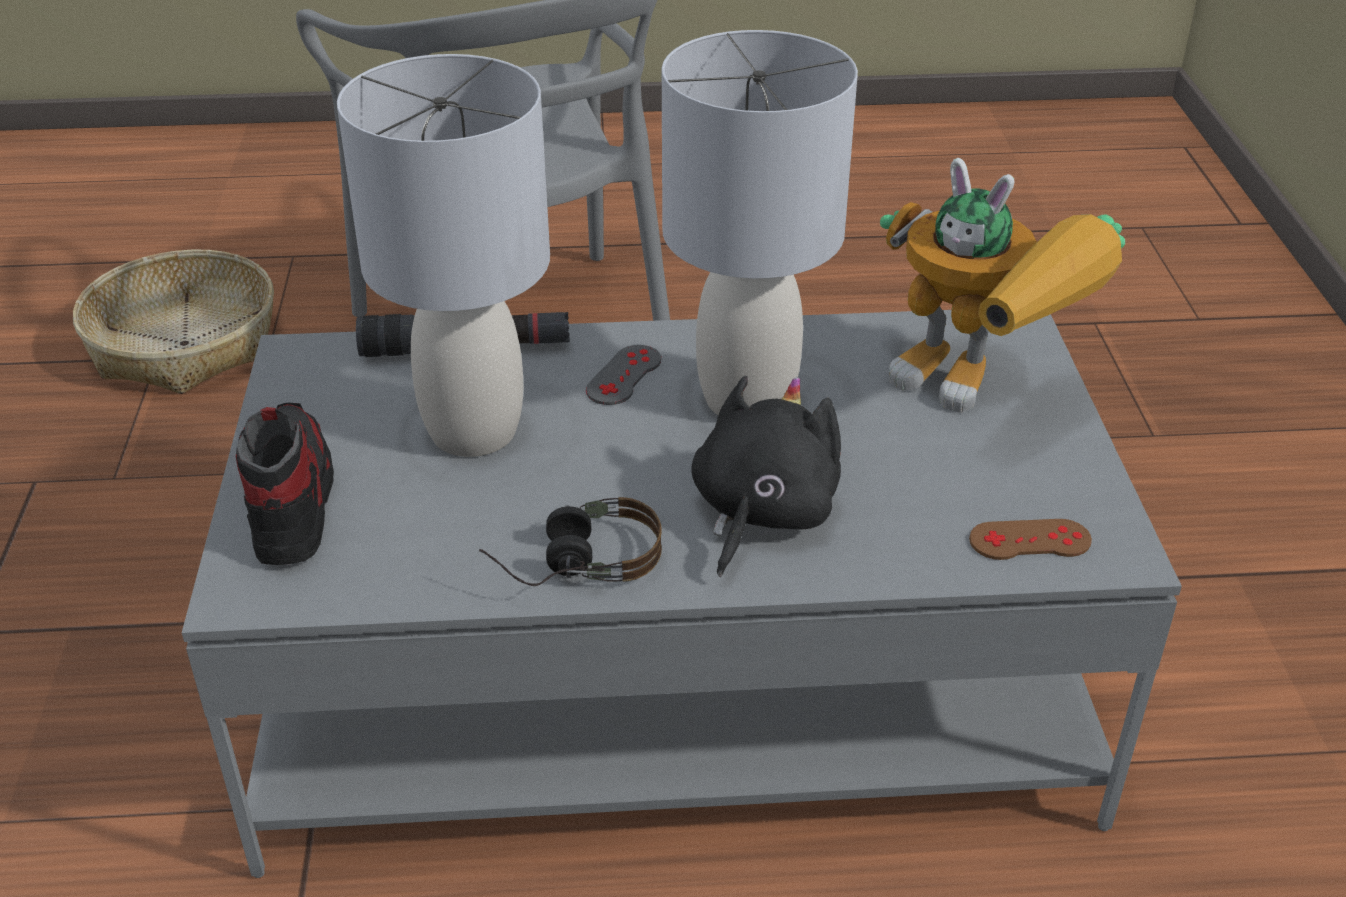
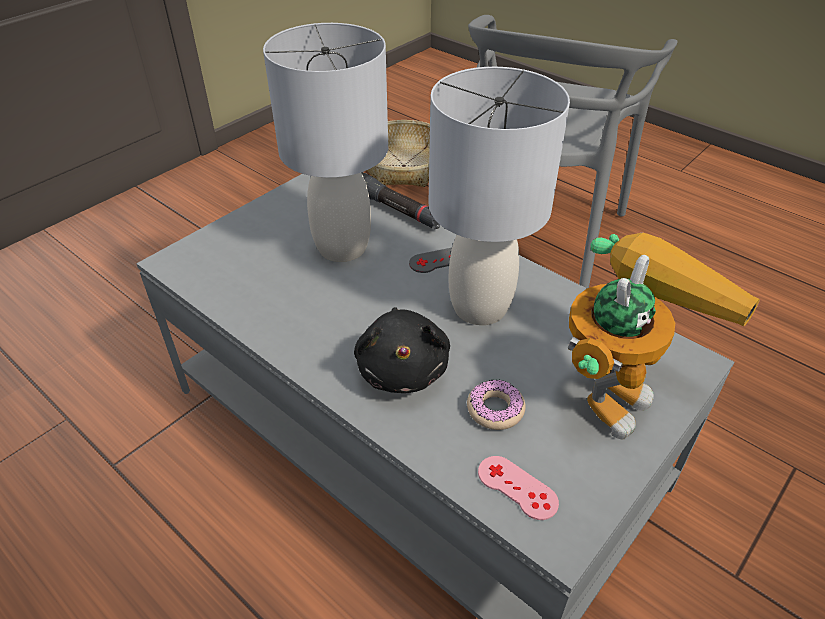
camera: 45 degrees right, 5 degrees up
shoe [236,403,334,565] -> none
headphones [479,497,662,586] -> none
black plush toy [691,376,841,577] -> black plush toy turned 105 degrees clockwise [354,307,450,393]
toy robot [880,158,1125,413] -> toy robot turned 135 degrees counterclockwise [568,233,760,440]
brown game controller [969,519,1092,560] -> pink game controller [478,456,559,520]
none -> donut [467,379,526,430]

